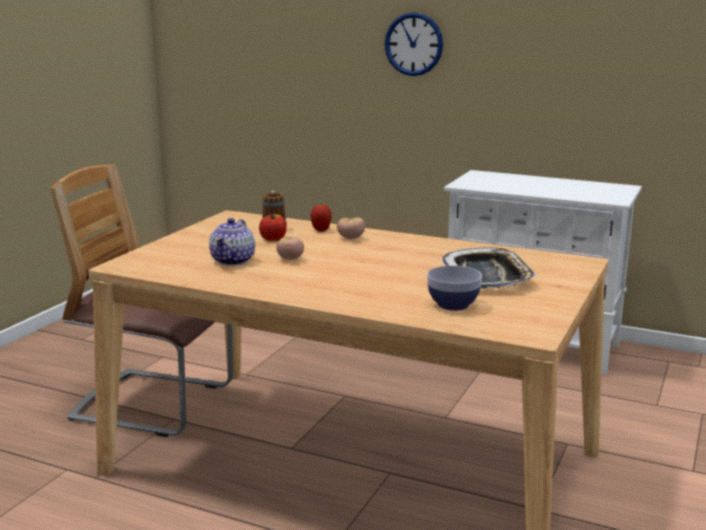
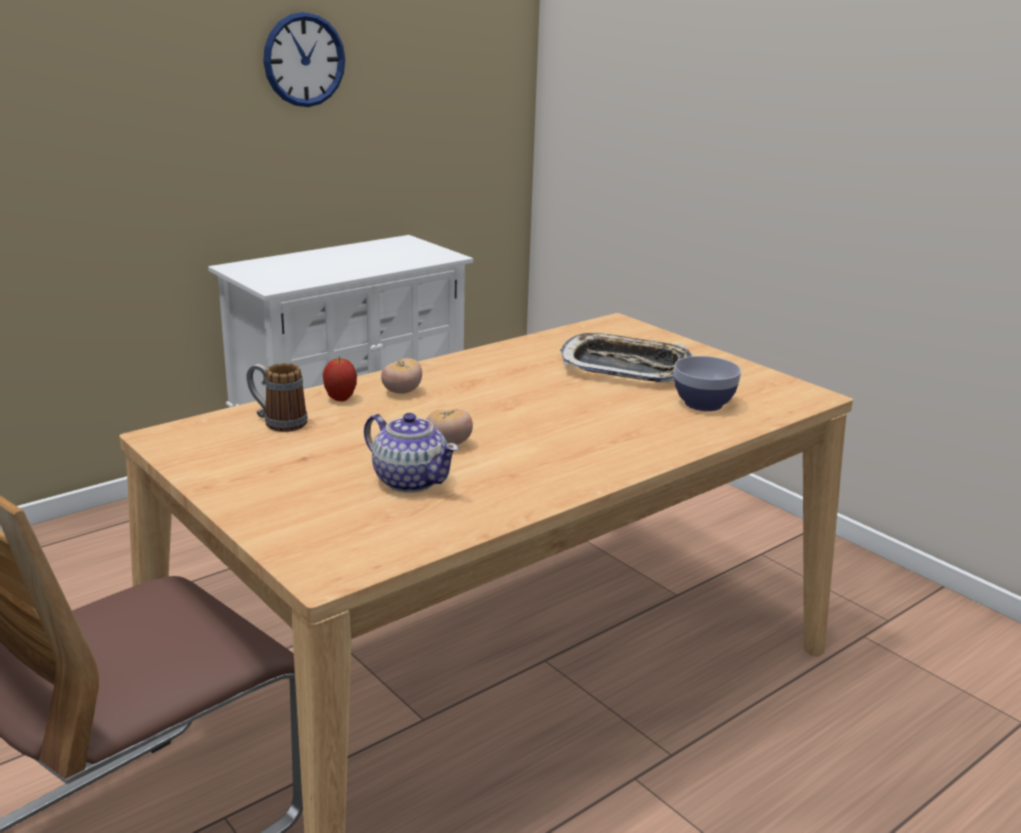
camera: 65 degrees left, 5 degrees up
apple [259,212,287,241] -> none
wall clock [384,12,443,76] -> wall clock moved to [263,12,345,107]

